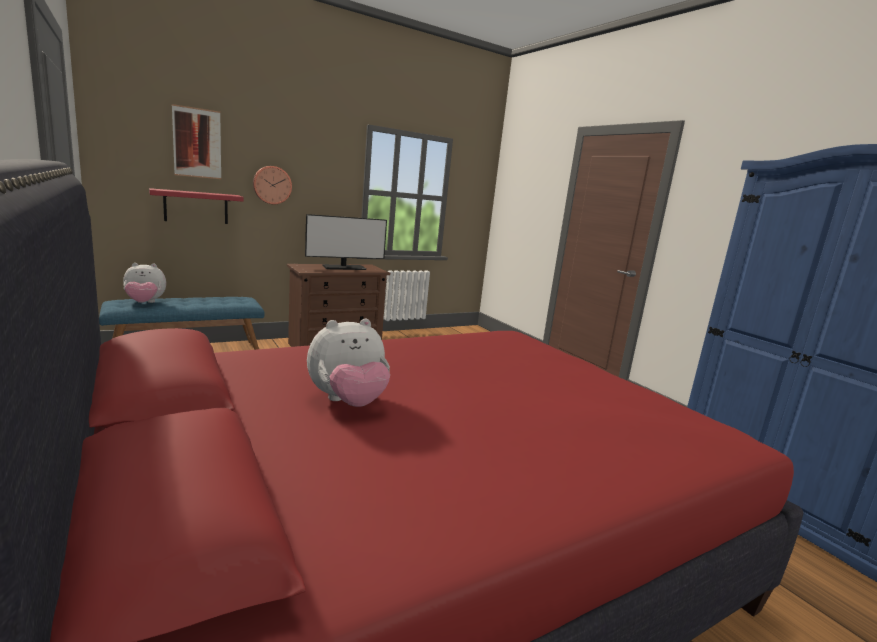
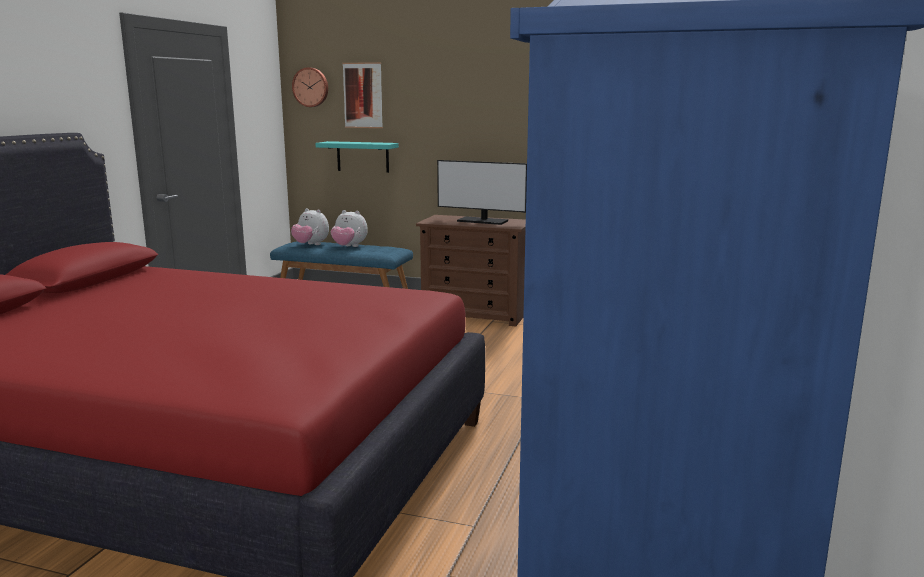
camera: 50 degrees right, 0 degrees up
red shelf [149,188,243,224] -> turquoise shelf [315,141,399,173]
wall clock [253,166,292,204] -> wall clock moved to [292,67,328,107]
plush toy [307,319,390,407] -> plush toy moved to [331,210,368,247]

